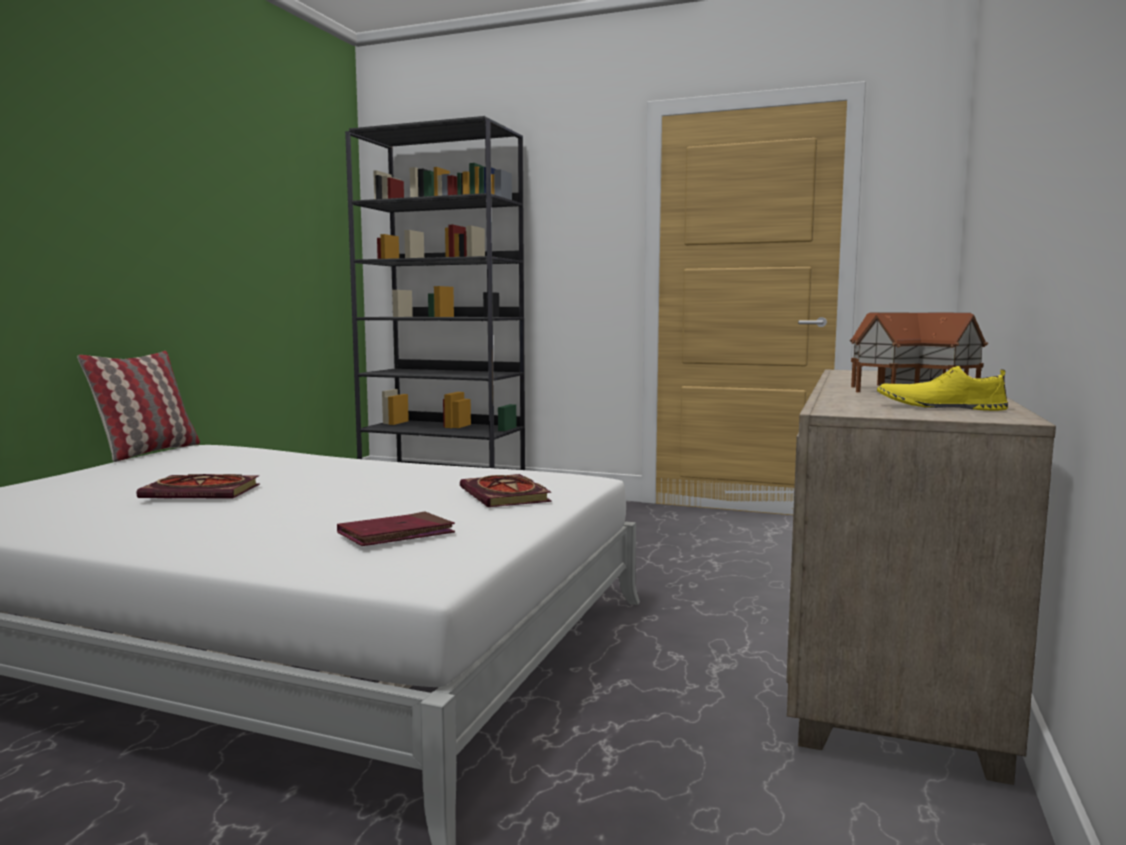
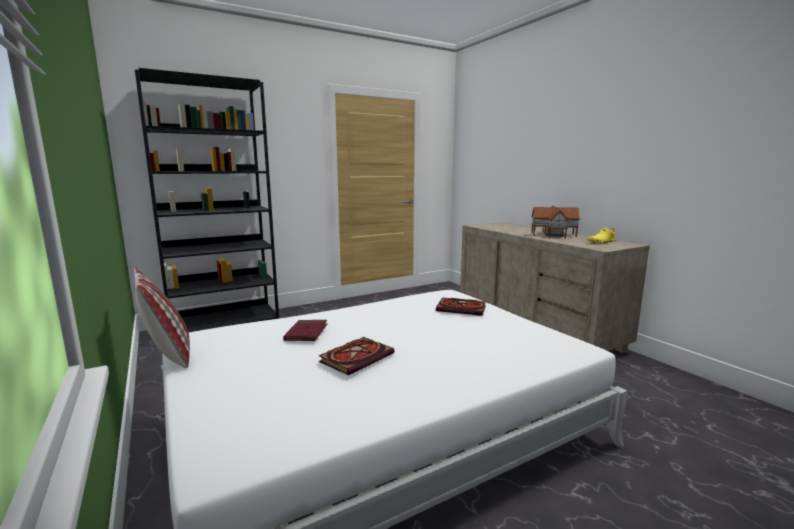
camera: 50 degrees left, 5 degrees up
red book [337,511,455,546] -> red book moved to [283,320,327,341]

